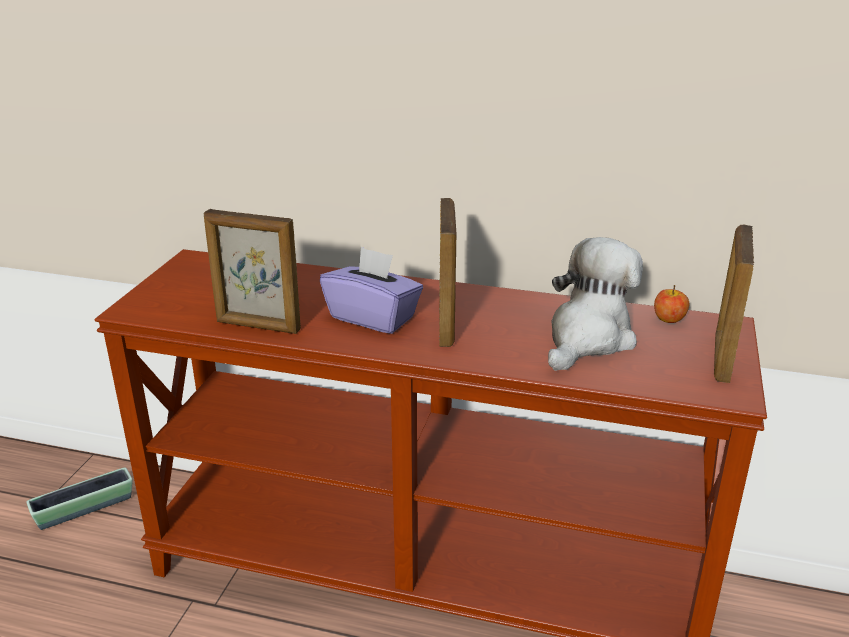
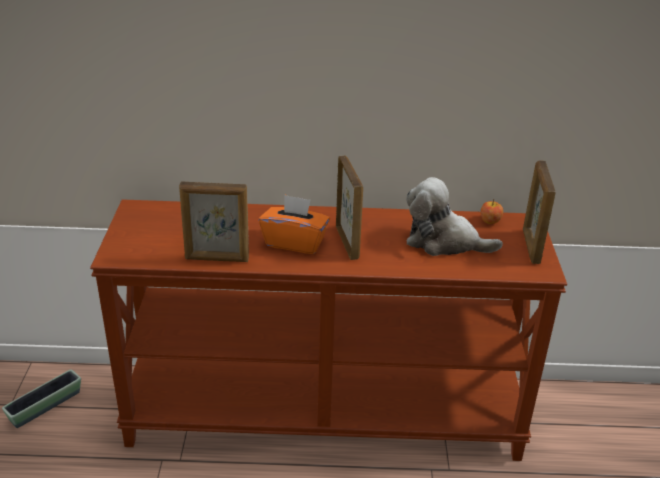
camera: 15 degrees left, 5 degrees up
purple tissue box [320,247,423,334] -> orange tissue box [259,195,330,254]
plush toy [548,237,643,371] -> plush toy turned 90 degrees counterclockwise [406,177,503,256]

